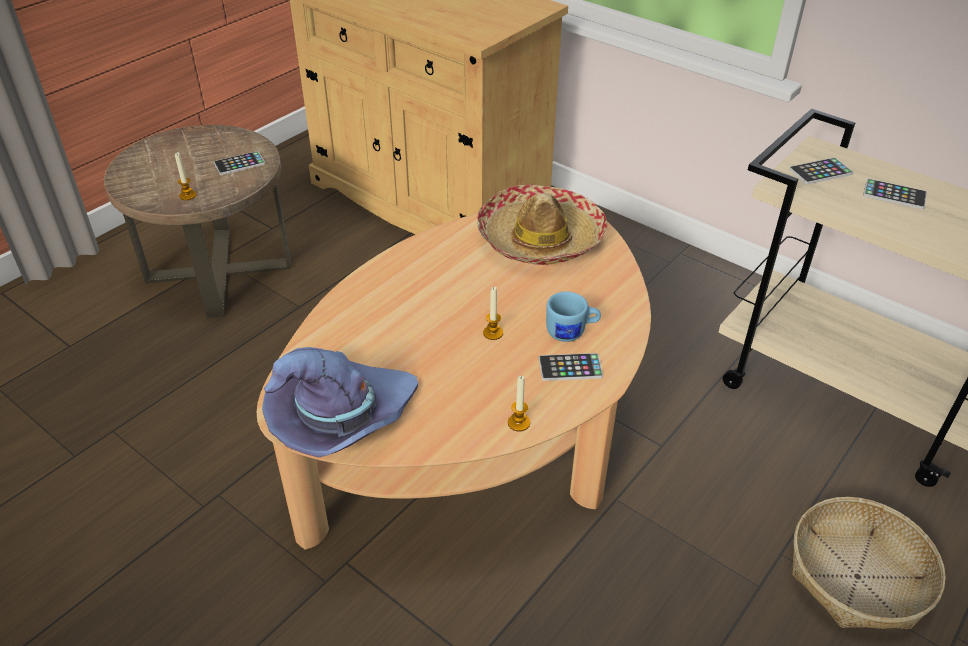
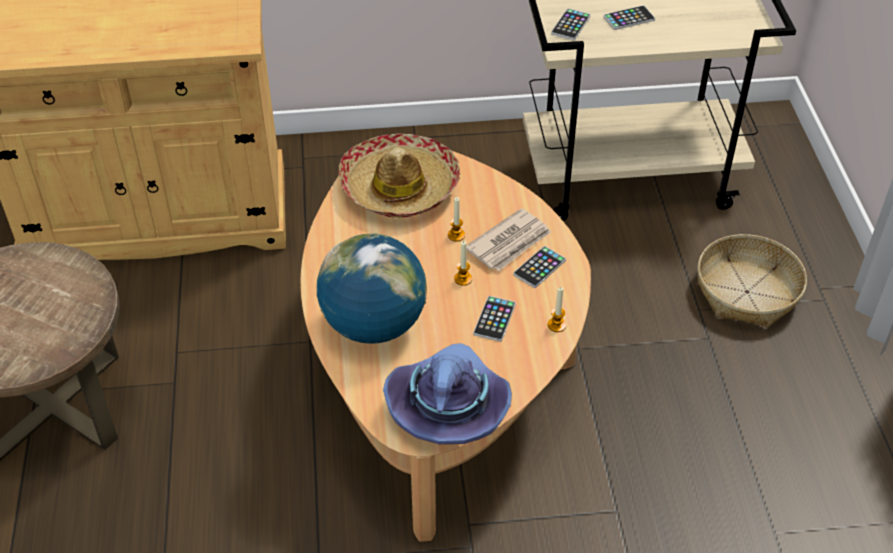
camera: 45 degrees left, 5 degrees up
candle [175,152,196,200] -> candle moved to [448,197,465,241]
phone [214,151,265,175] -> phone moved to [473,296,516,342]
blue mug [546,292,601,342] -> newspaper [466,208,551,271]
none -> globe [317,233,427,344]

